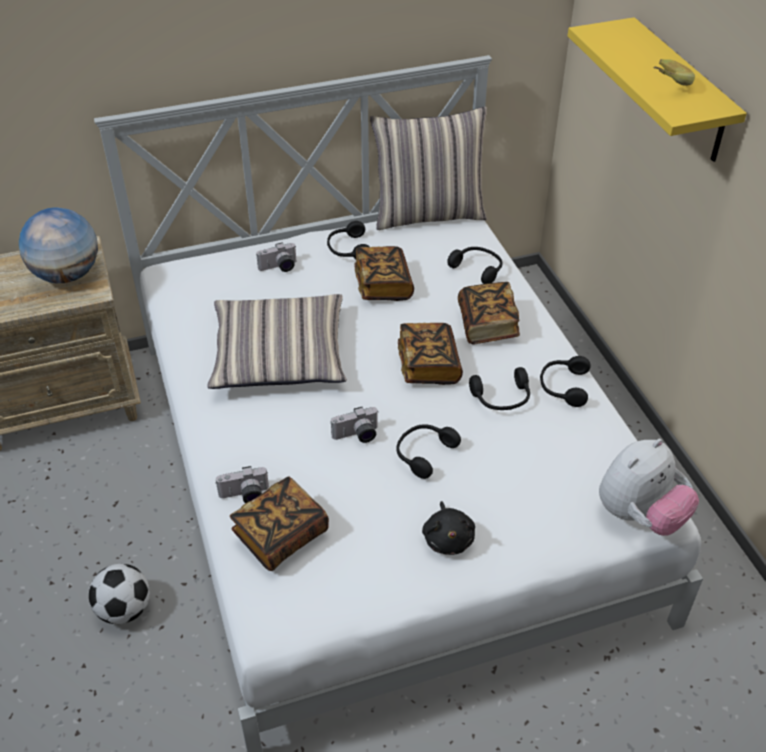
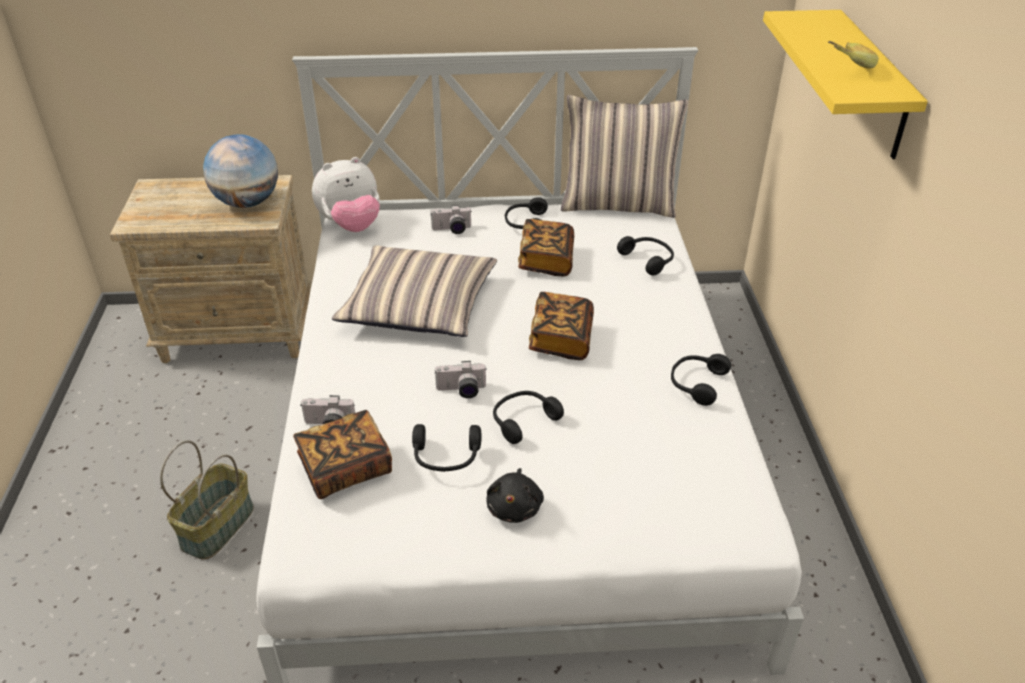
camera: 15 degrees right, 5 degrees down
football [89,564,150,624] -> basket [160,440,254,560]
book [458,282,520,344] -> none
black headphones [469,367,530,410] -> black headphones moved to [412,424,482,472]
plush toy [599,439,699,536] -> plush toy moved to [312,157,380,232]

